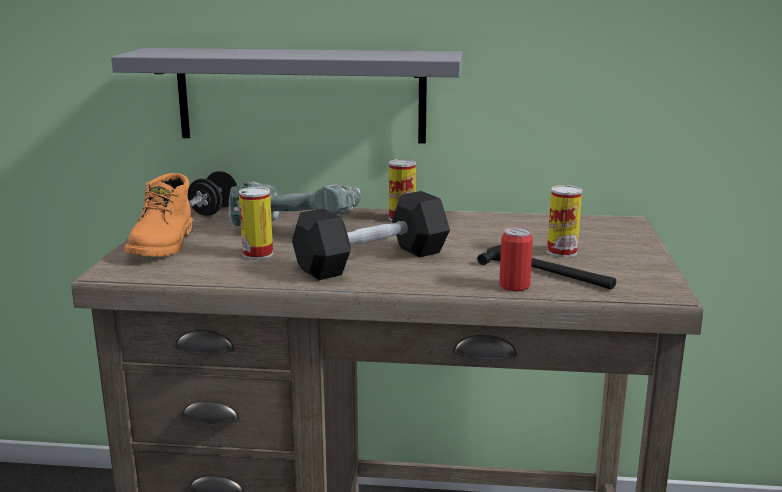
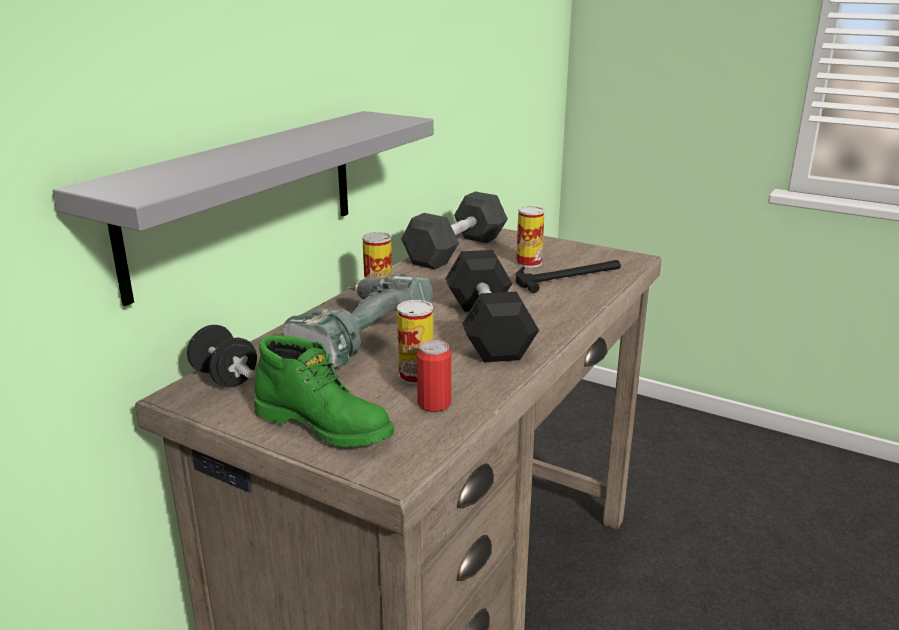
camera: 65 degrees left, 5 degrees up
orange boot [125,173,193,256] -> green boot [254,335,394,447]
can [499,227,533,291] -> can moved to [417,340,451,412]
none -> grey dumbbell [401,191,508,270]

